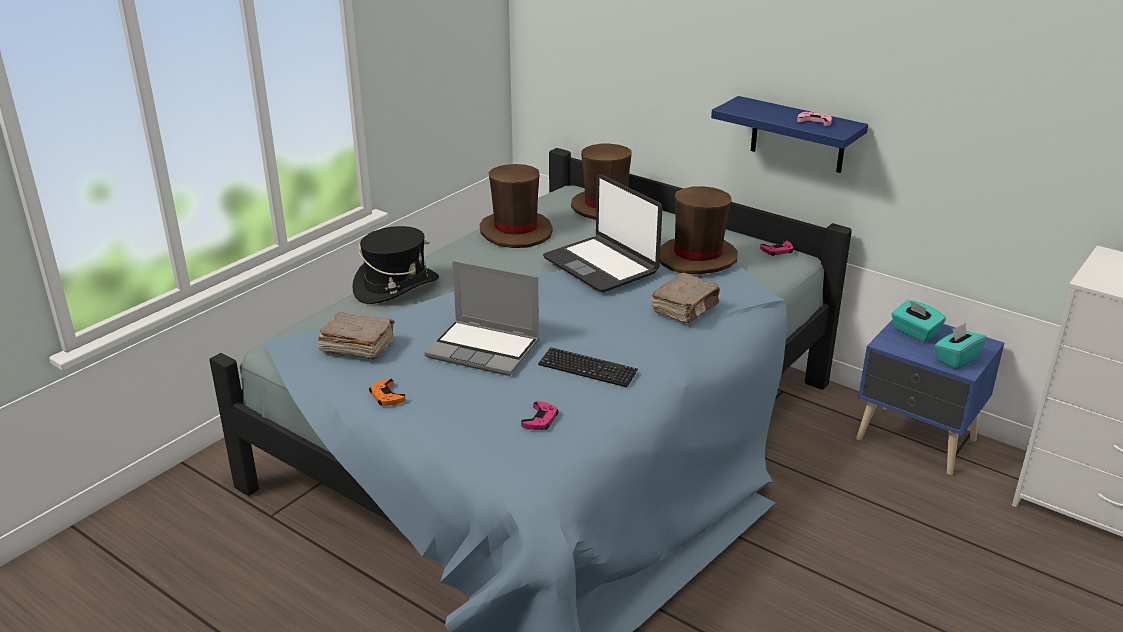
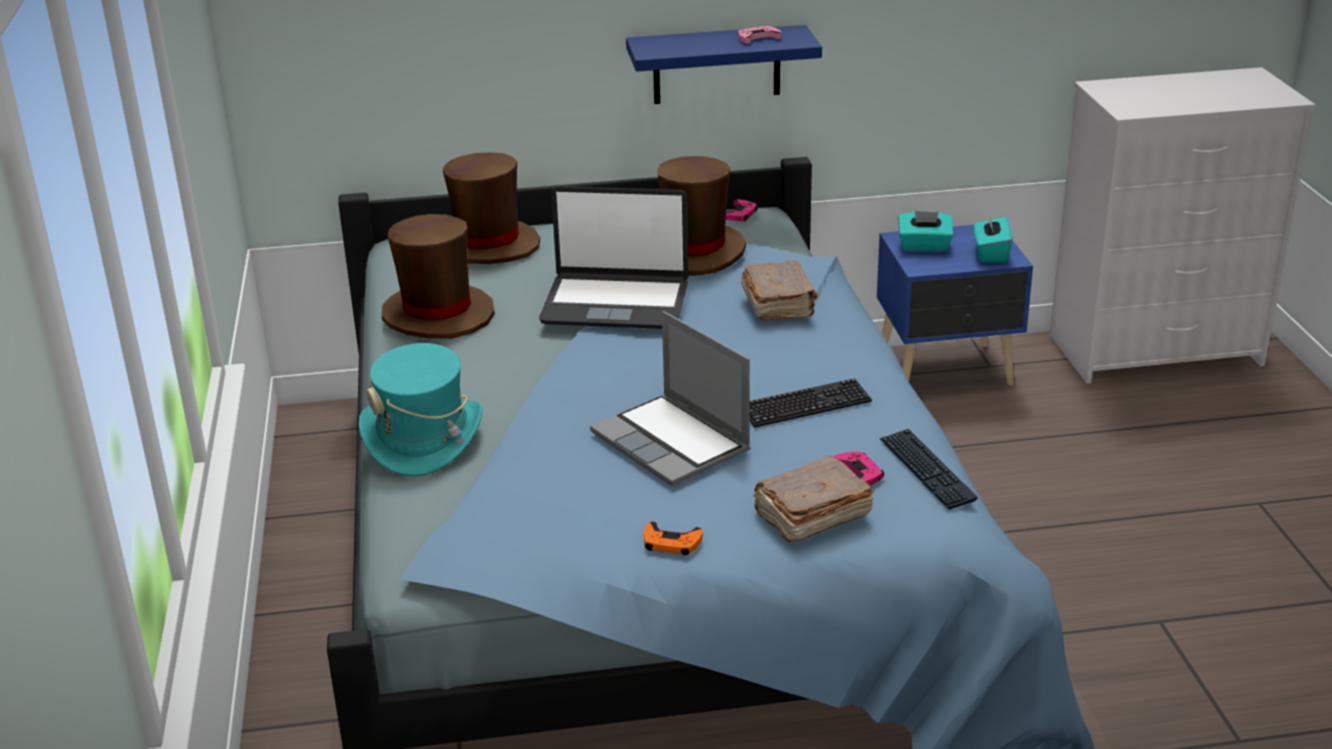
camera: 45 degrees left, 0 degrees up
brown book [317,312,395,359] -> brown book moved to [753,456,874,544]
black hat [352,226,439,304] -> turquoise hat [358,343,482,477]
laptop [425,261,539,376] -> laptop turned 75 degrees clockwise [590,311,750,486]
none -> keyboard [879,429,978,510]

